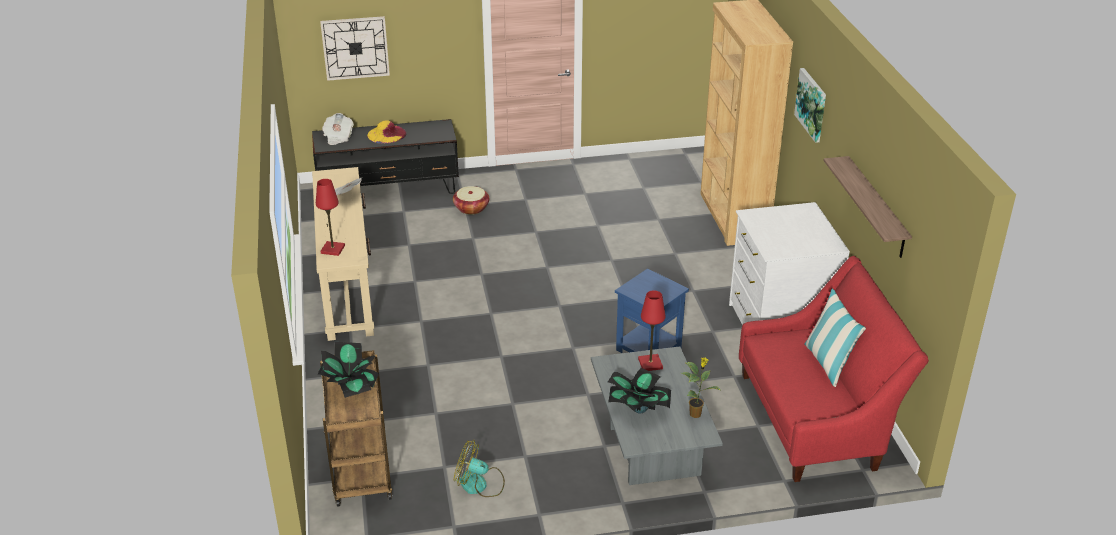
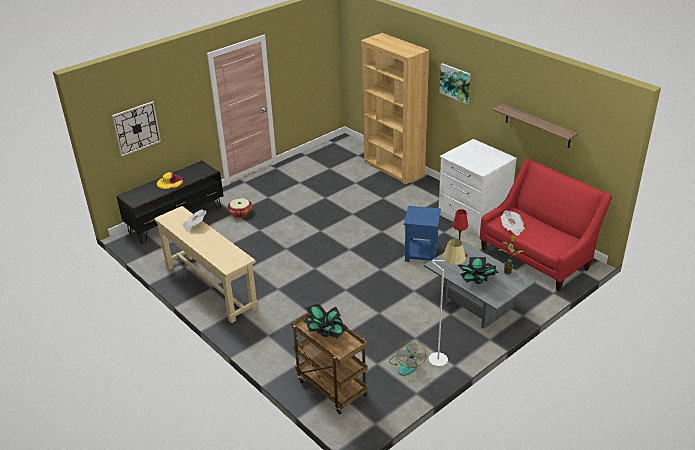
camera: 30 degrees left, 0 degrees up
red table lamp [316,179,345,256] -> none
newspaper [322,113,354,145] -> newspaper moved to [501,210,525,236]
fan [454,440,505,497] -> fan turned 75 degrees counterclockwise [389,340,427,376]
pillow [804,289,866,387] -> none
none -> white floor lamp [429,239,466,366]

